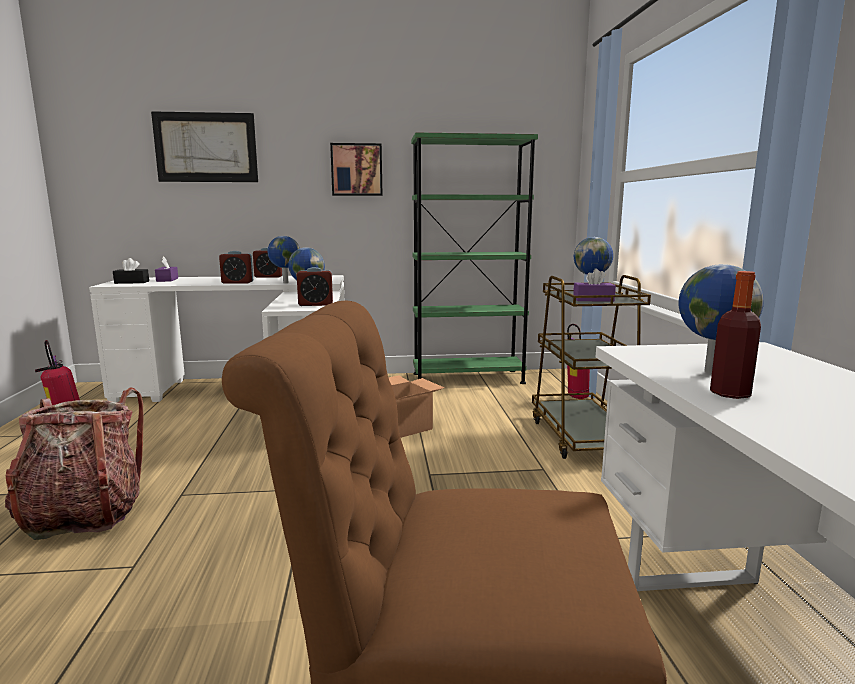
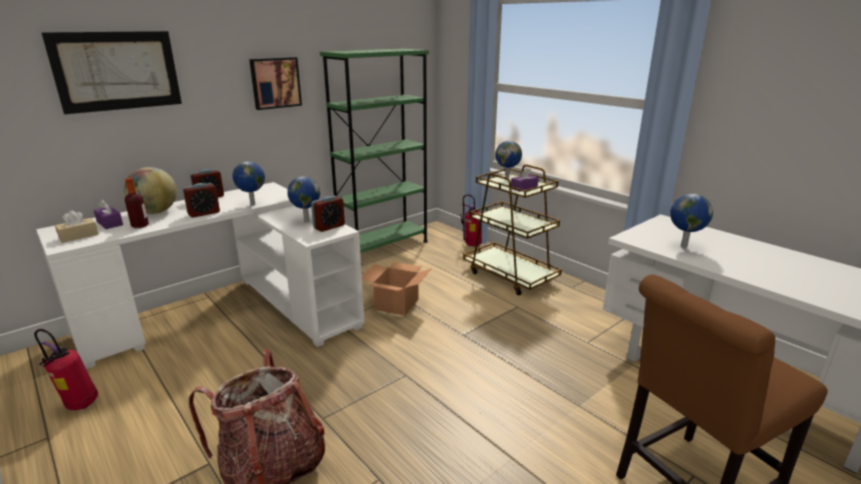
camera: 35 degrees left, 10 degrees up
black tissue box [113,258,149,284] -> beige tissue box [55,210,98,243]
bottle [710,271,761,399] -> bottle moved to [125,178,149,228]
none -> globe [124,167,177,214]

